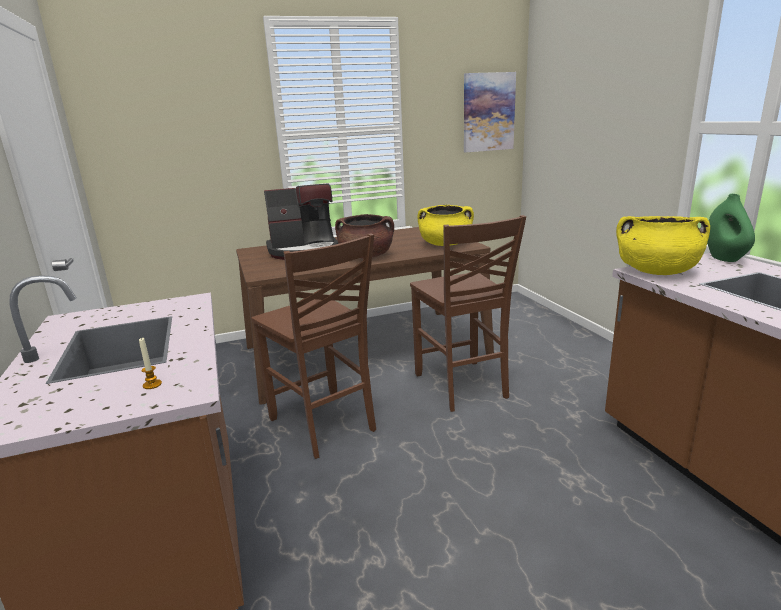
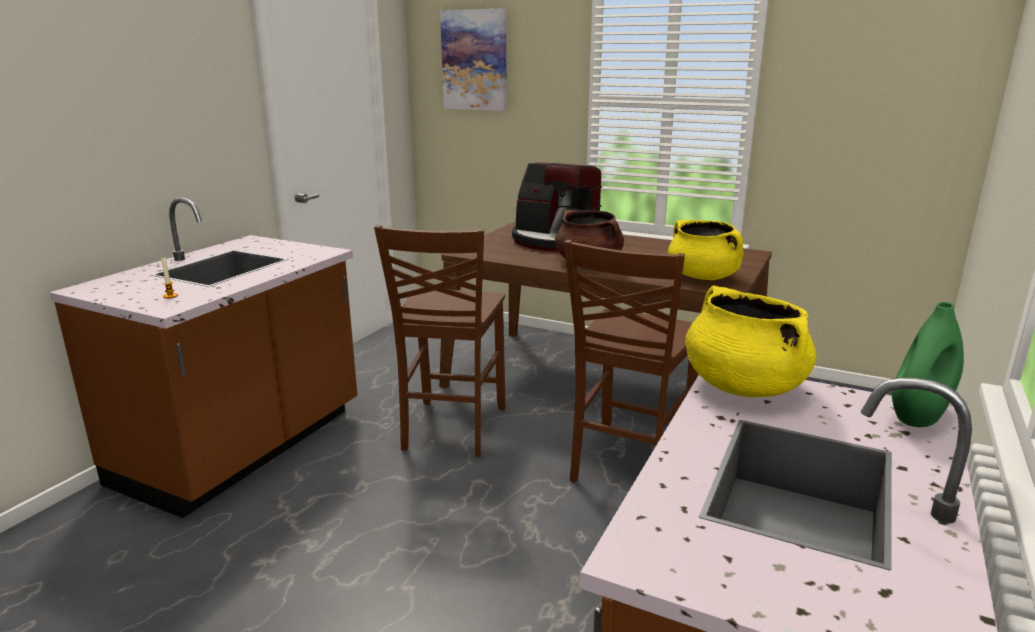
camera: 45 degrees right, 0 degrees up
picture [464,72,516,152] -> picture moved to [440,9,507,111]

